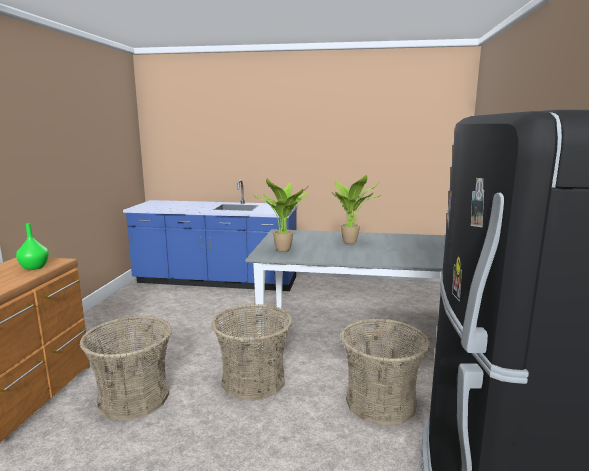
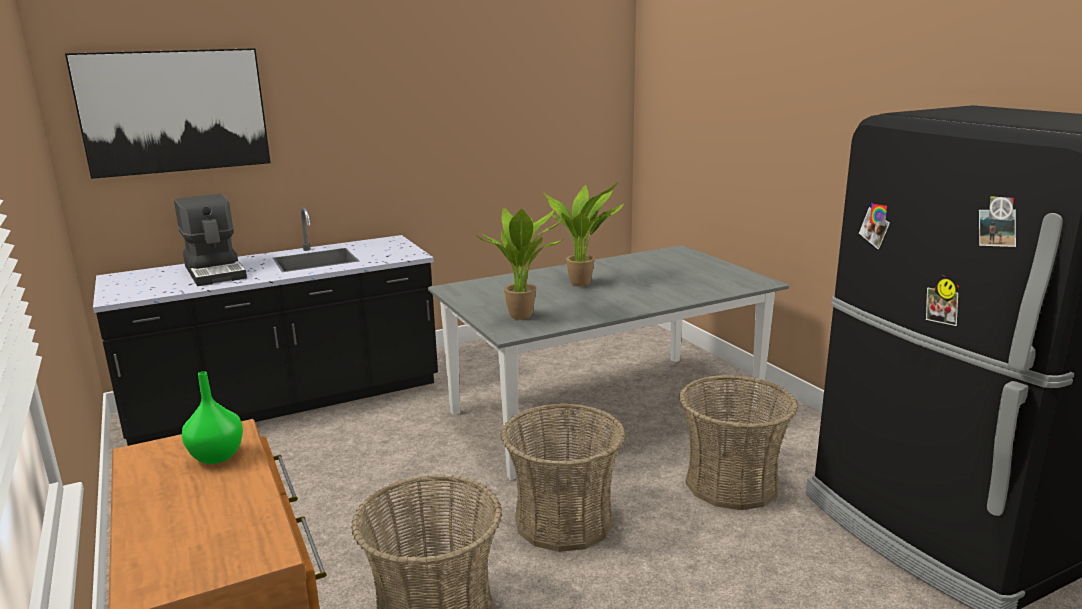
camera: 35 degrees left, 5 degrees up
blue counter [123,180,297,291] -> black counter [93,207,438,446]
none -> picture [65,48,271,179]
none -> coffee machine [174,194,247,286]

